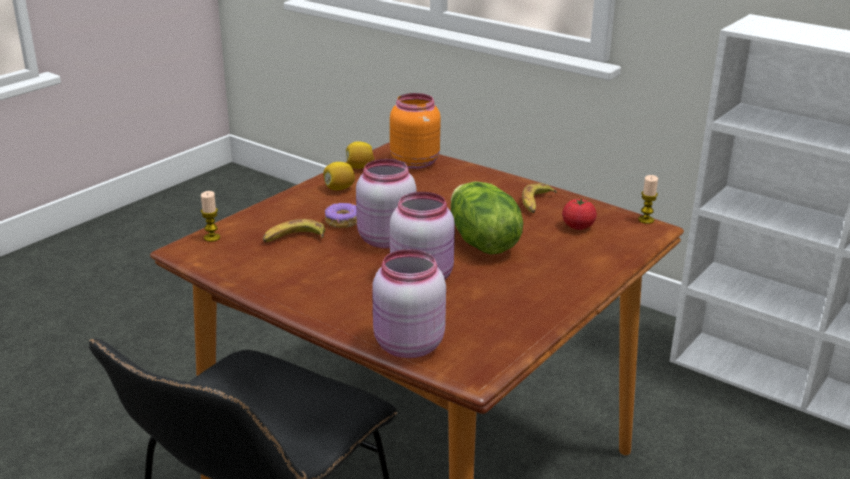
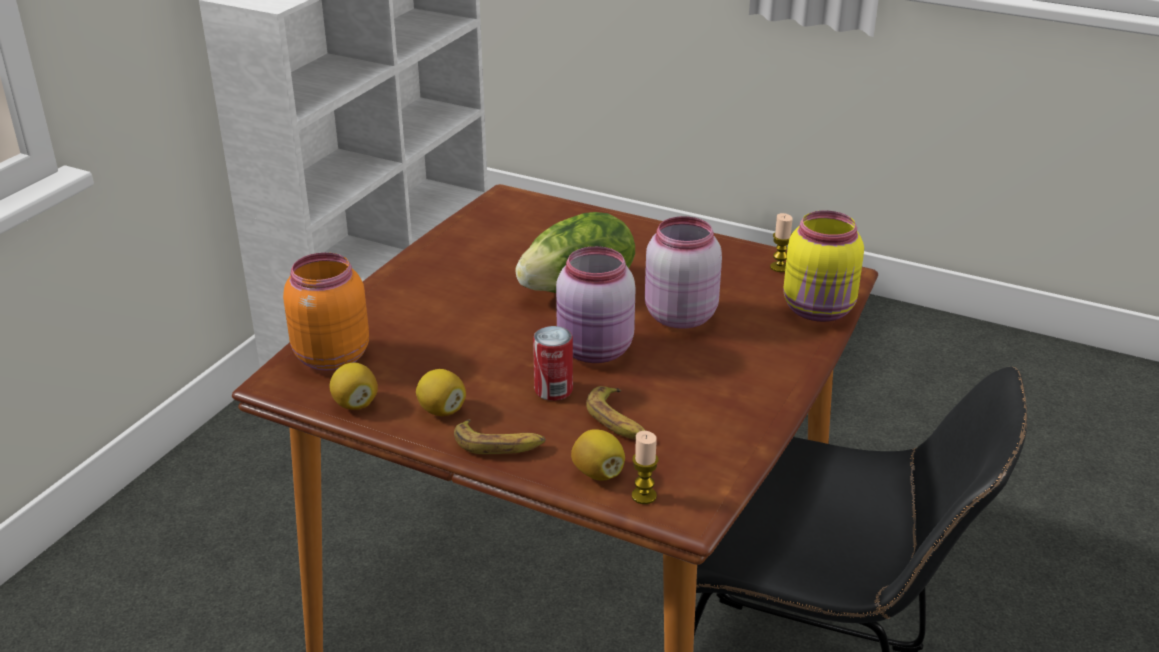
camera: 100 degrees left, 5 degrees up
donut [325,203,357,228] -> can [533,326,573,401]
pink jar [372,249,446,358] -> yellow jar [783,211,864,322]
banana [522,183,557,213] -> banana moved to [454,419,546,454]
tomato [562,198,597,230] -> none
candle [638,175,658,224] -> candle moved to [770,213,793,272]
none -> lemon [571,429,625,481]

